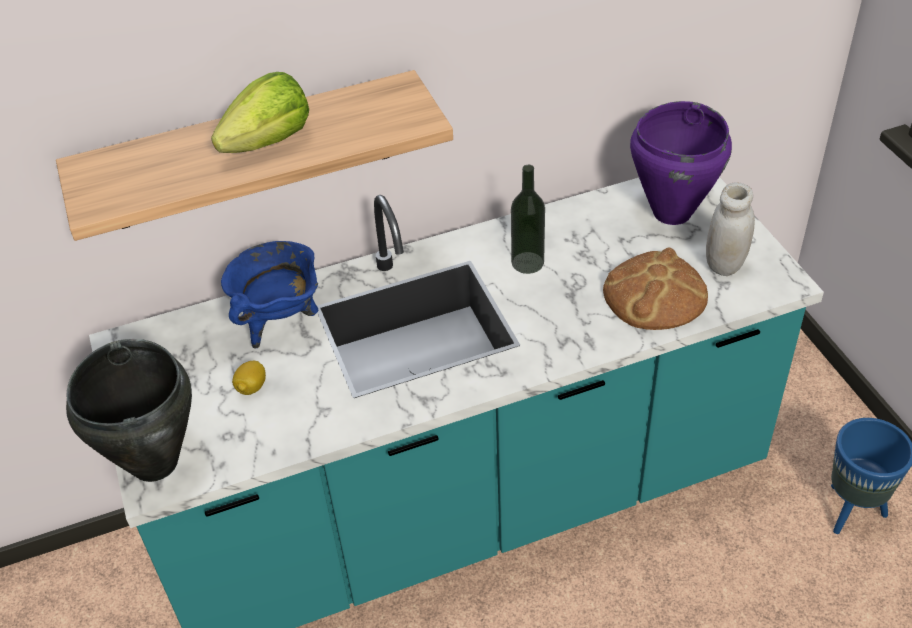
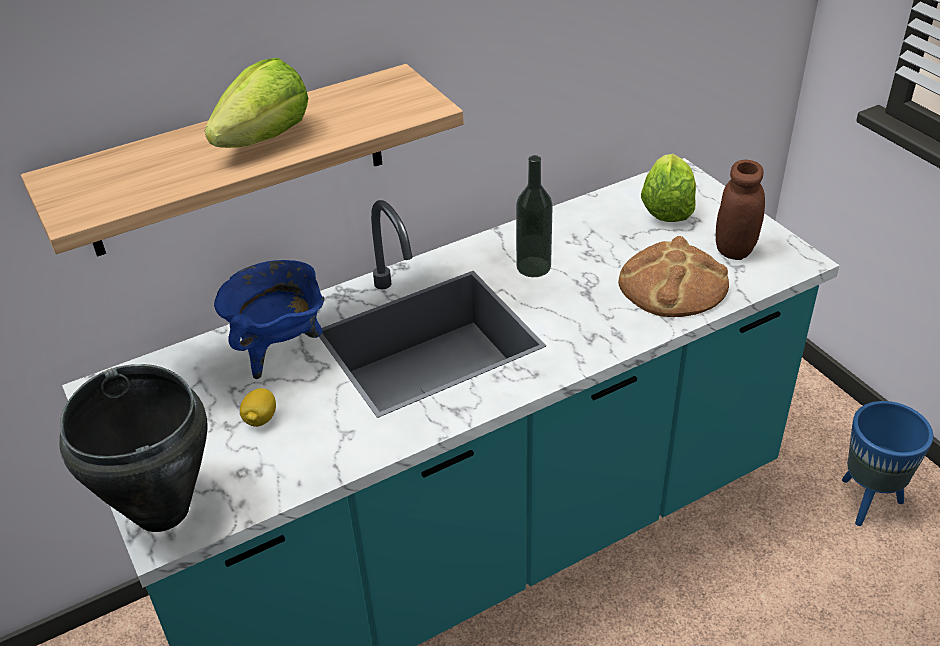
camera: 10 degrees left, 5 degrees down
purple cooking pot [630,101,732,225] -> lettuce [641,154,696,222]
white jar [706,183,755,276] -> brown jar [716,160,765,260]

